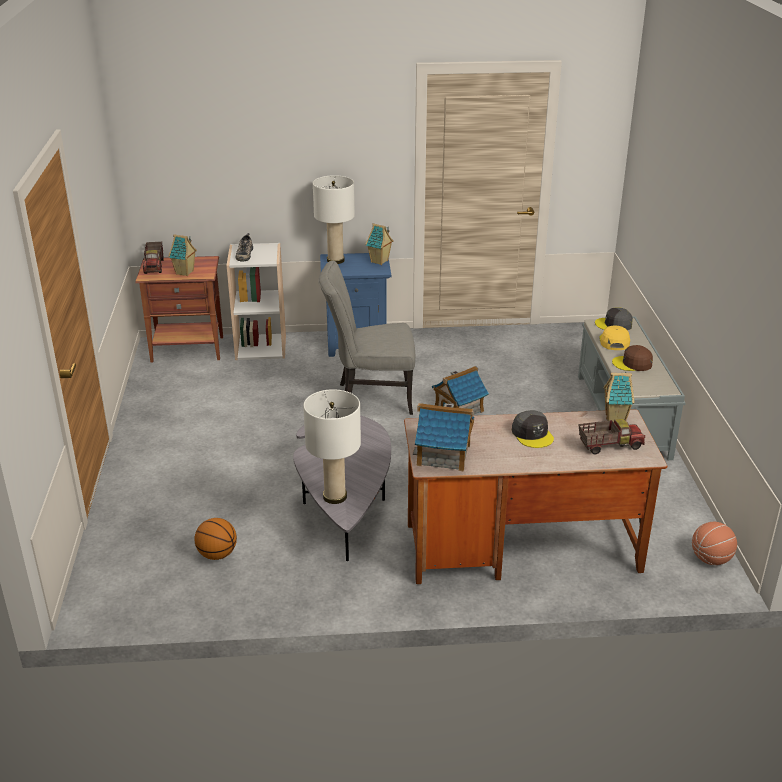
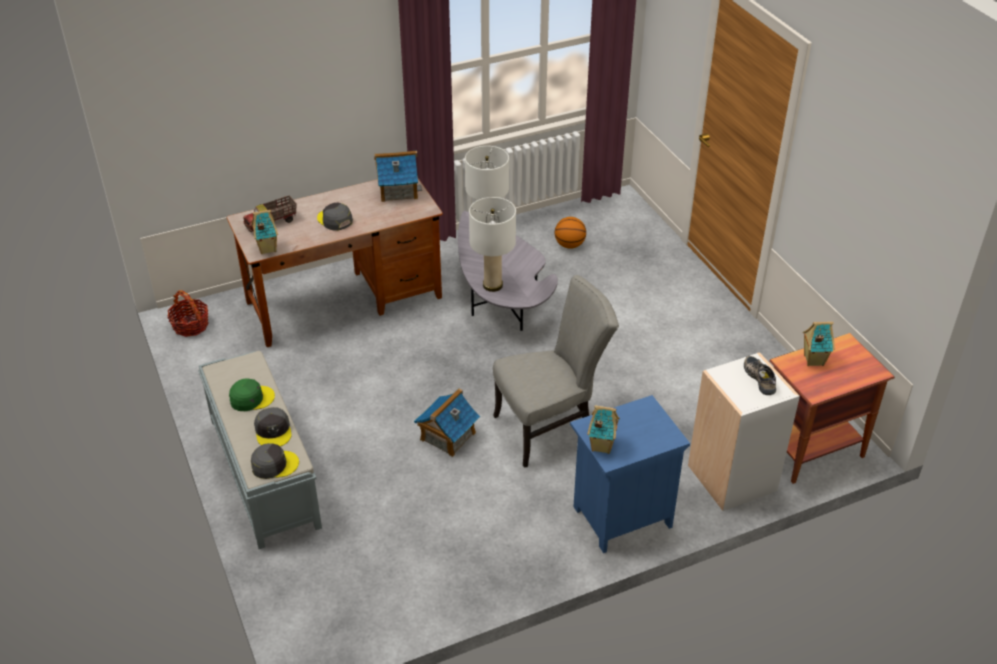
camera: 160 degrees right, 10 degrees up
toy truck [143,242,164,274] -> none
white table lamp [313,175,355,264] -> white table lamp moved to [469,197,516,292]
yellow cap [599,326,630,350] -> grey cap [254,407,292,446]
brown cap [612,345,653,371] -> green cap [229,379,275,411]
basketball [692,522,737,565] -> basket [168,290,209,337]

